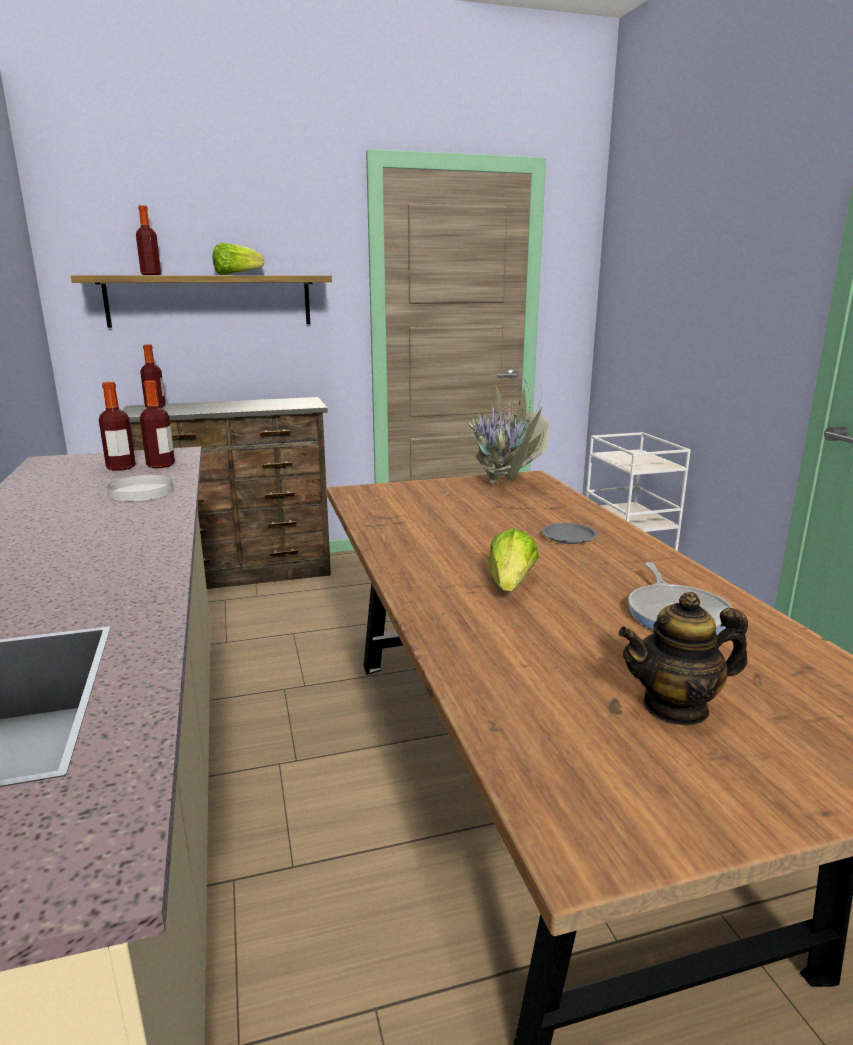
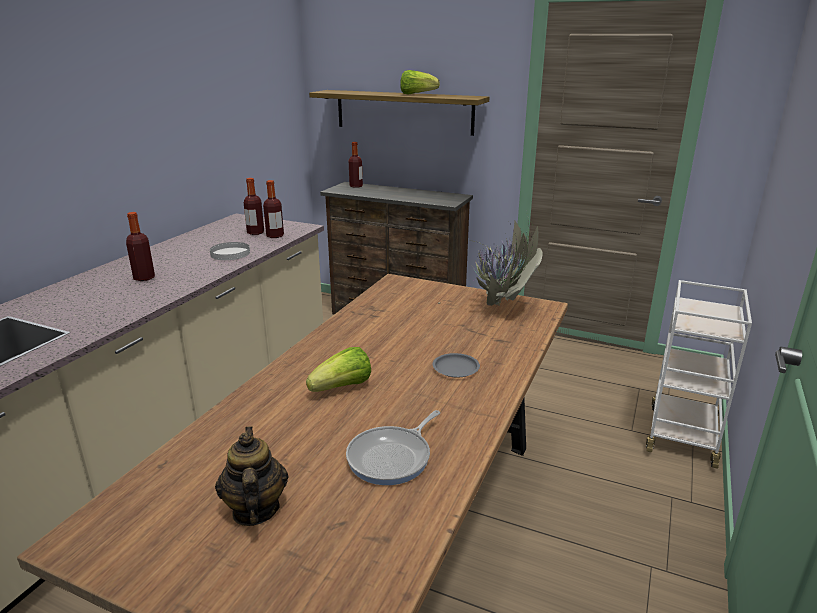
camera: 40 degrees right, 5 degrees up
bottle [136,205,161,275] -> bottle moved to [126,212,155,281]
teapot [618,592,748,726] -> teapot turned 45 degrees clockwise [215,426,289,526]

